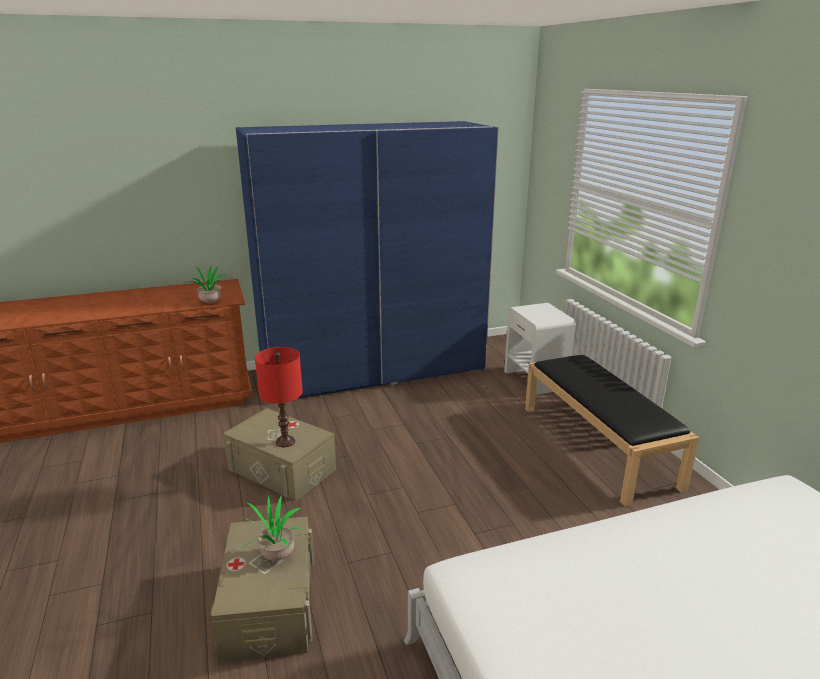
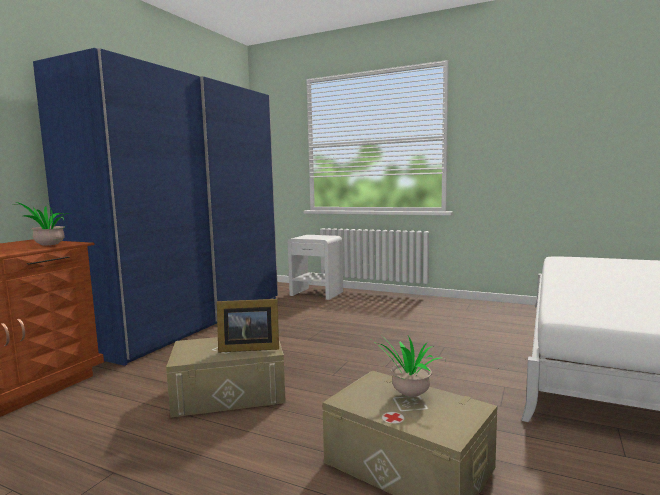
camera: 45 degrees left, 15 degrees down
red table lamp [255,347,303,447] -> picture frame [217,299,279,352]
black bench [525,355,699,507] -> none

